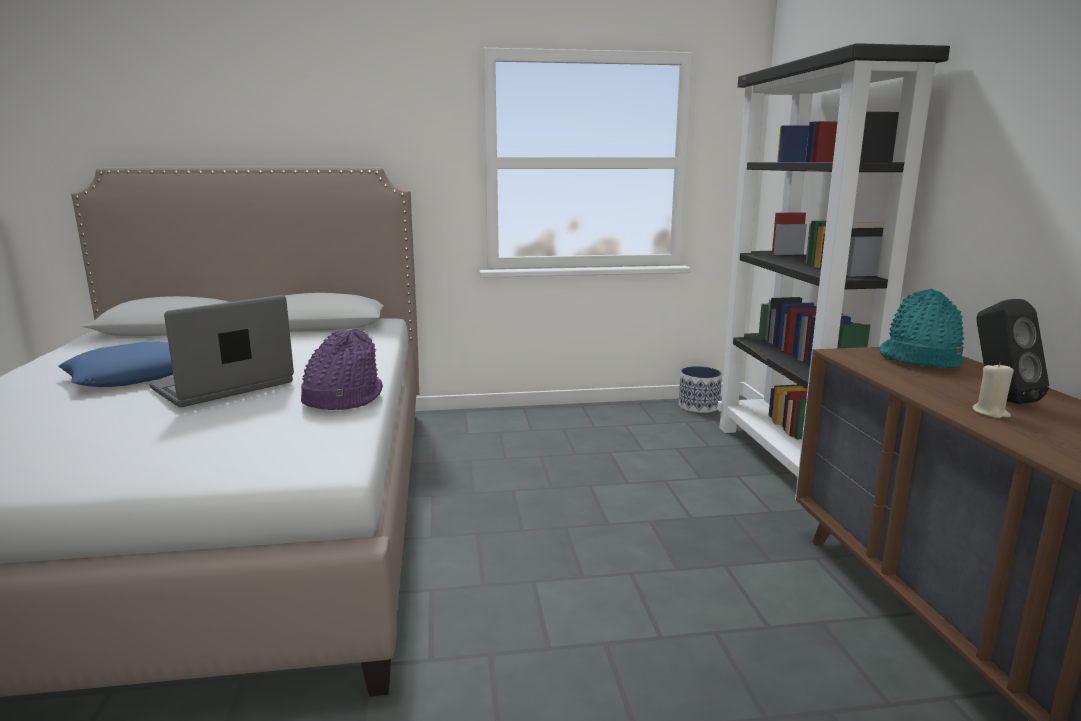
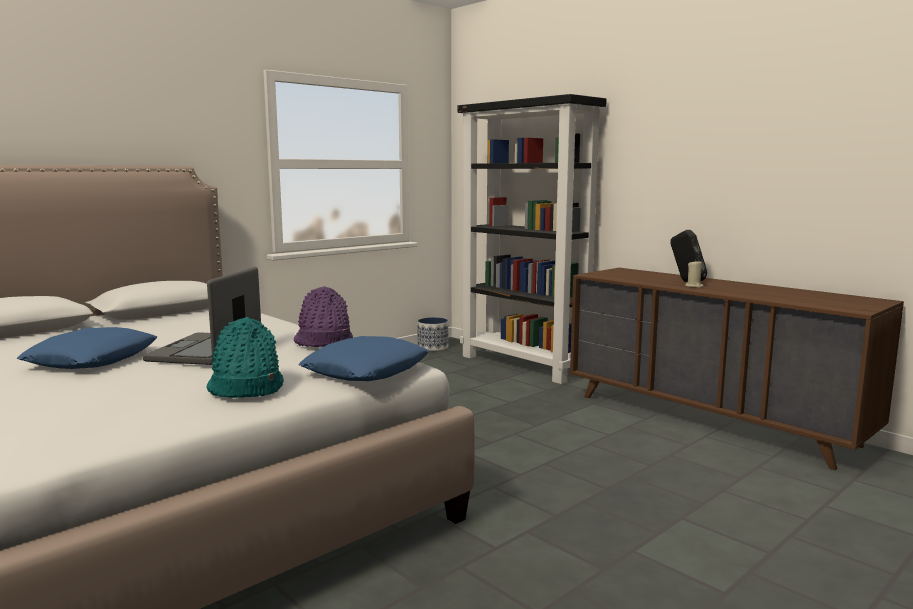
camera: 35 degrees left, 5 degrees down
turquoise hat [879,289,964,368] -> turquoise hat moved to [207,317,284,398]
none -> blue pillow [299,336,429,381]

